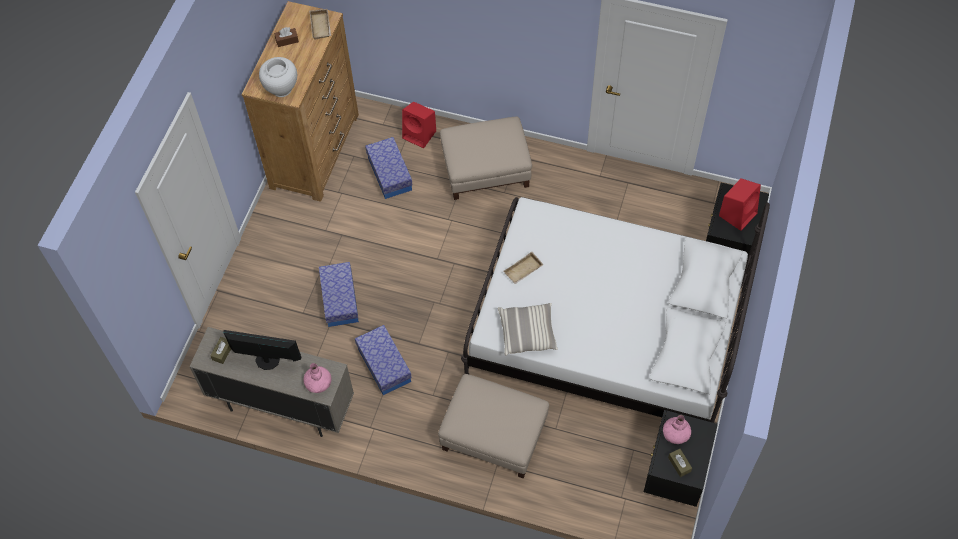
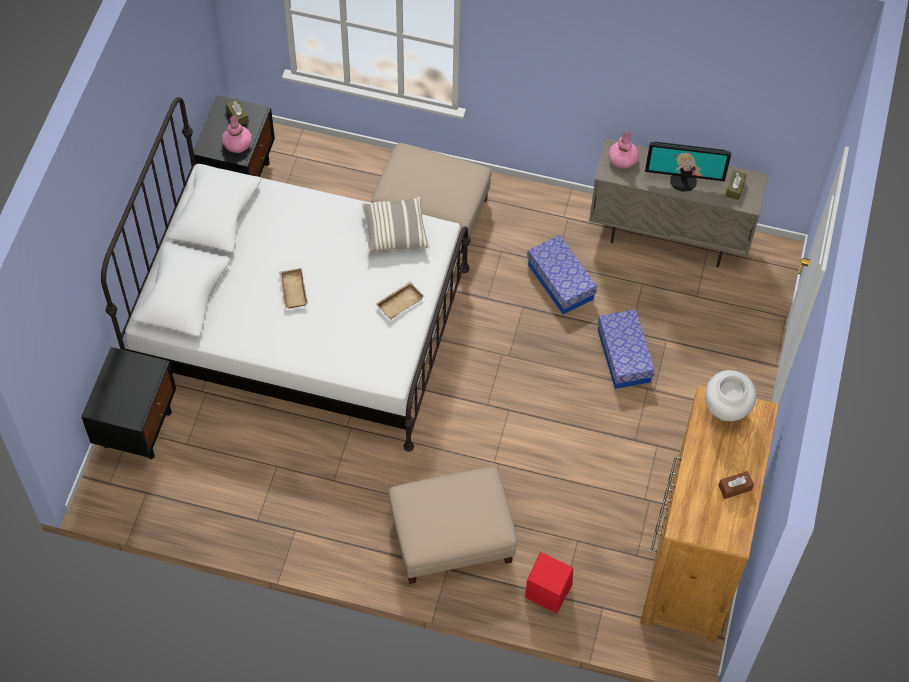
camera: 175 degrees right, 0 degrees up
beige tray [309,9,331,40] -> beige tray moved to [279,268,308,309]
storage box [365,137,412,199] -> none
red speaker [719,178,761,231] -> none

